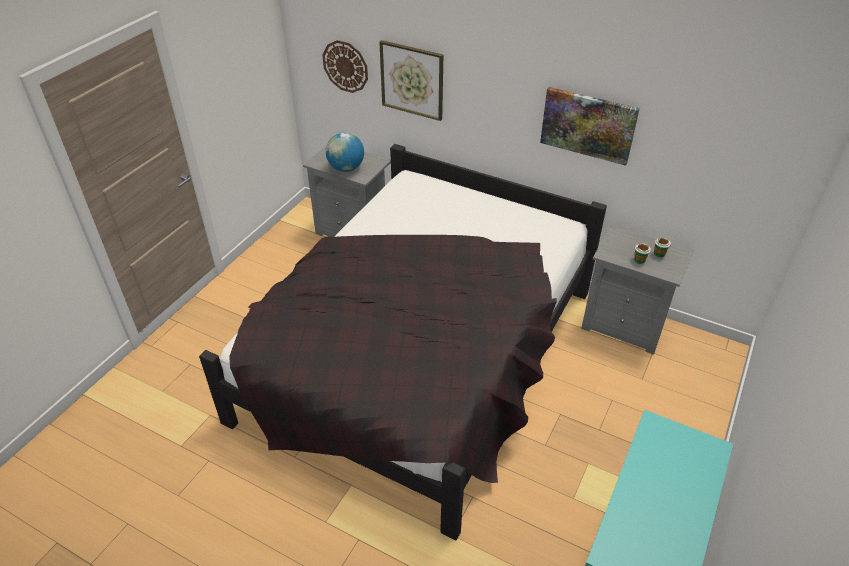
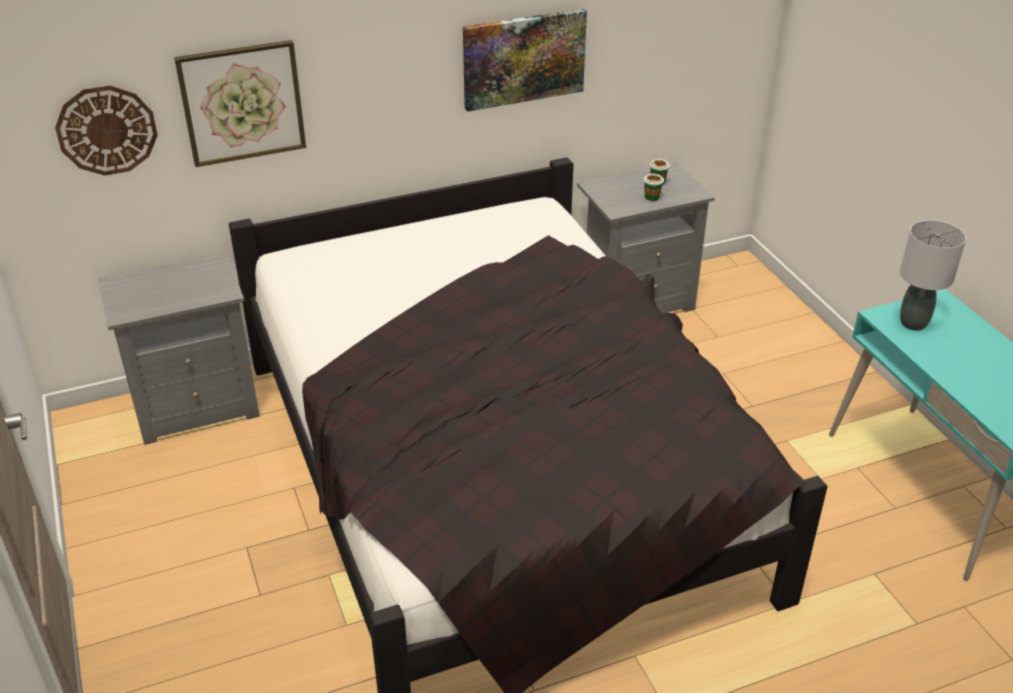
camera: 50 degrees left, 5 degrees down
globe [326,133,364,172] -> none
none -> grey table lamp [900,220,966,331]

